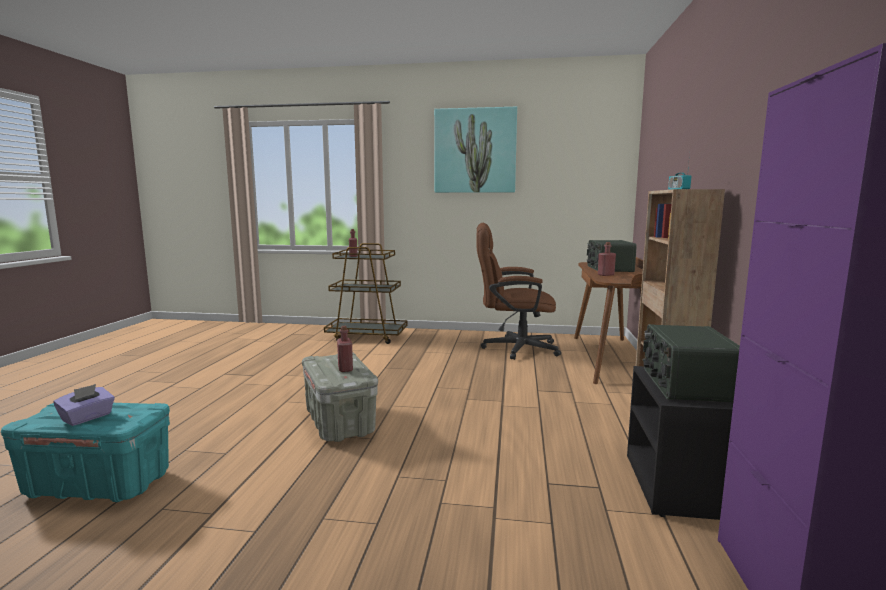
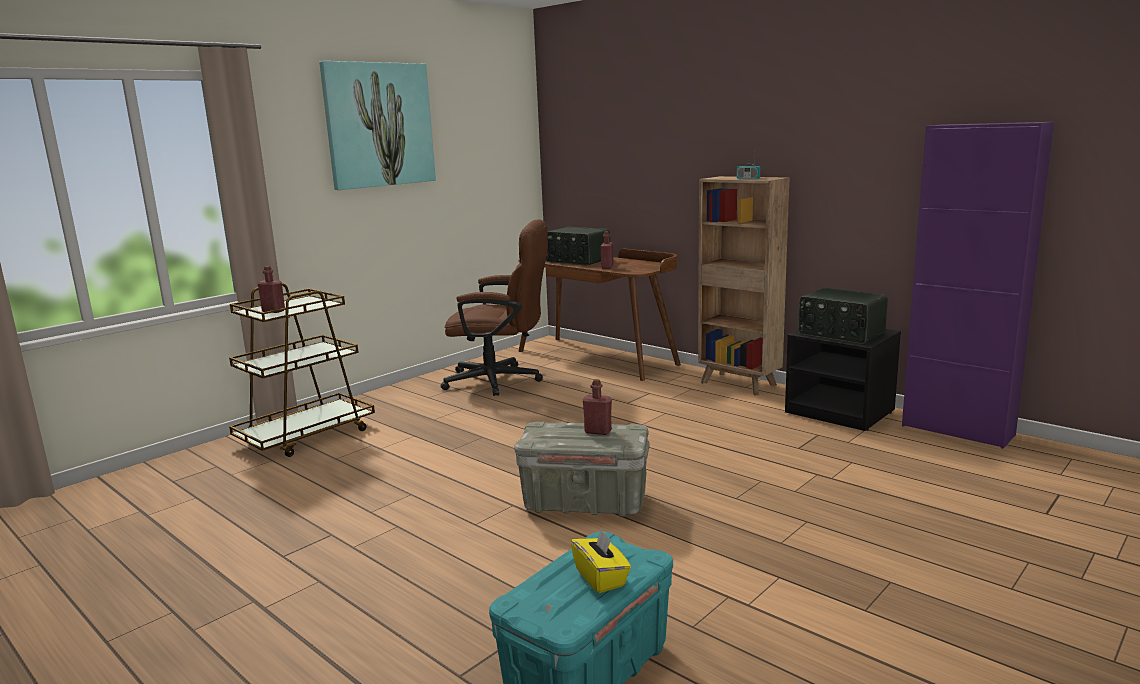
camera: 55 degrees left, 5 degrees up
purple tissue box [54,384,115,426] -> yellow tissue box [571,529,631,593]
brown office chair [476,223,561,360] -> brown office chair turned 120 degrees counterclockwise [441,219,548,396]

